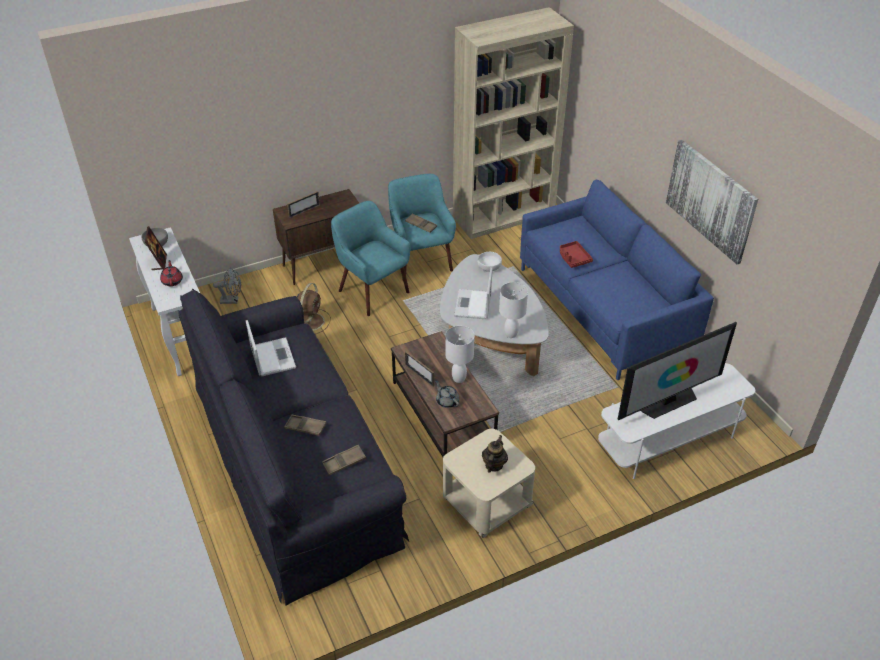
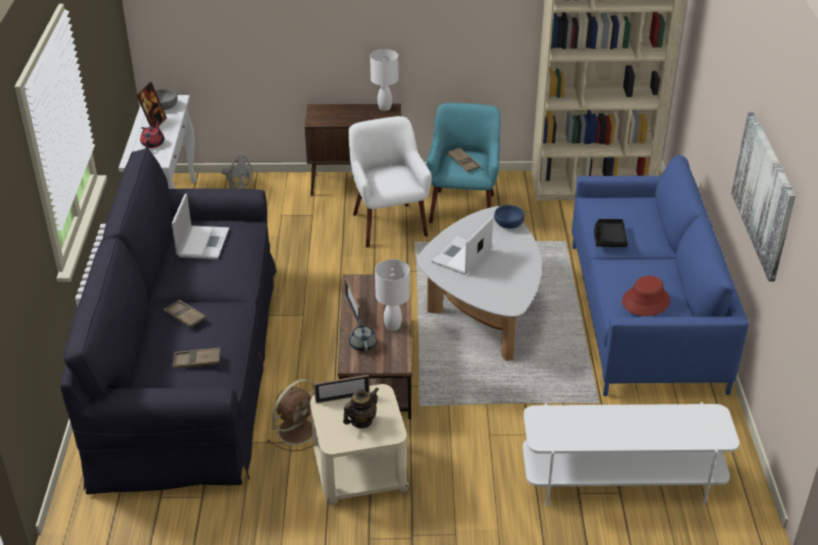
camera: 25 degrees right, 5 degrees down
picture frame [287,191,320,218] -> picture frame moved to [314,375,369,403]
brown fan [297,283,331,334] -> brown fan moved to [268,379,315,451]
turquoise armchair [331,201,410,316] -> white armchair [349,116,432,248]
white bowl [477,252,502,272] -> blue bowl [494,205,524,229]
white table lamp [499,282,528,338] -> white table lamp moved to [370,49,398,111]
red tray [560,241,593,268] -> black tray [594,219,628,247]
television [617,322,737,420] -> none
none -> red hat [622,276,670,316]

